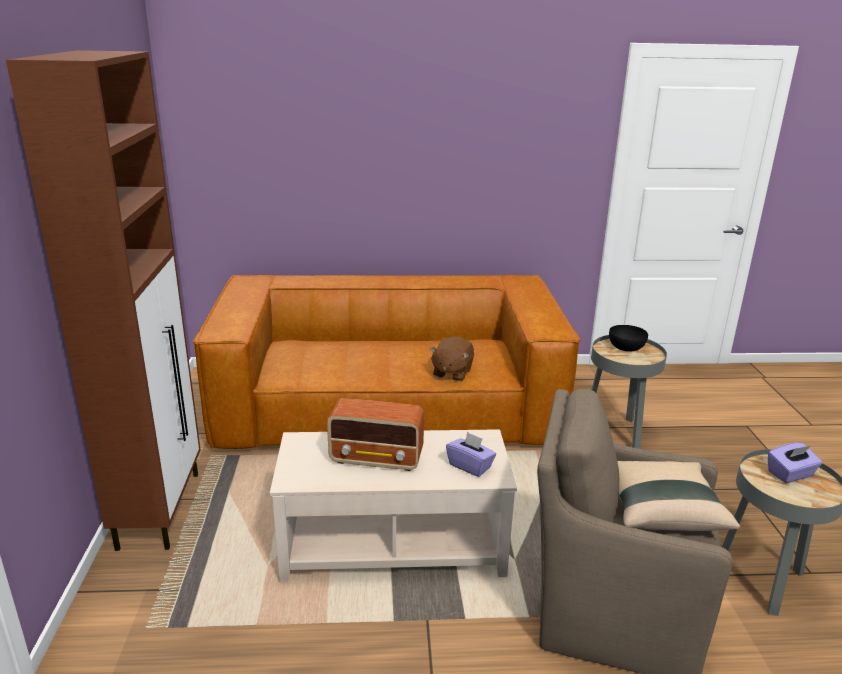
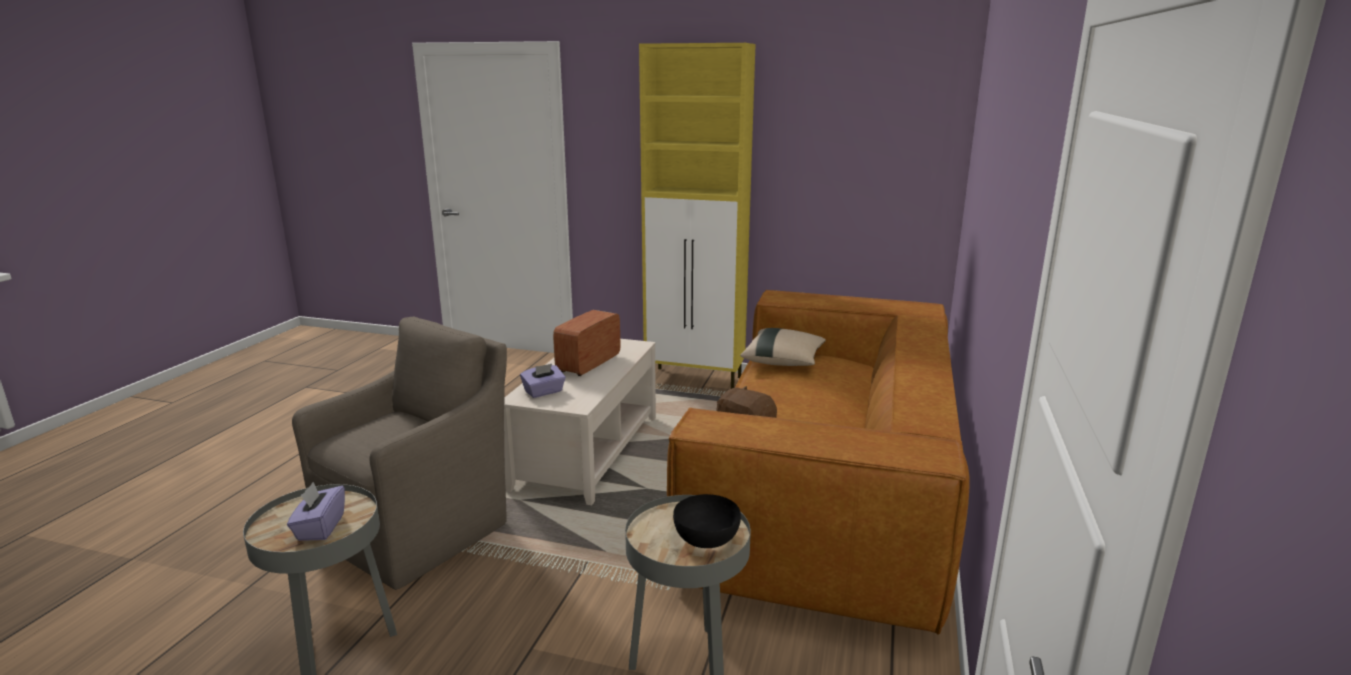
camera: 110 degrees right, 5 degrees down
brown cabinet [6,50,201,551] -> yellow cabinet [639,43,755,389]
beige pillow [618,461,740,531] -> beige pillow moved to [740,328,826,366]

